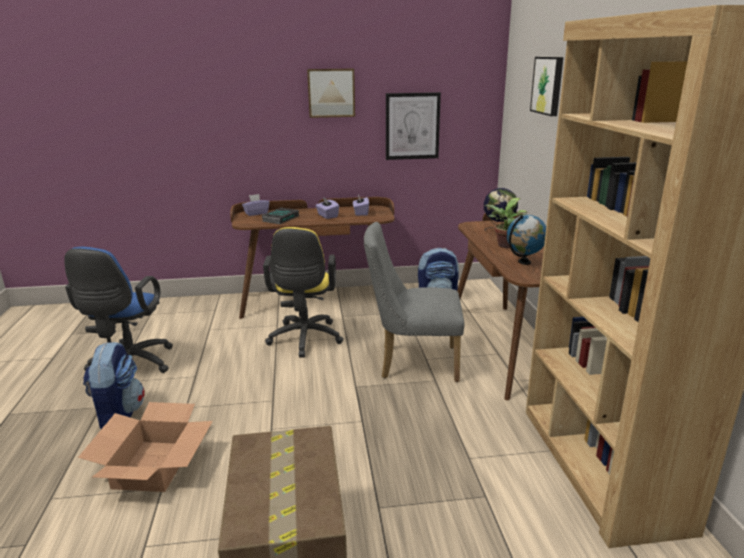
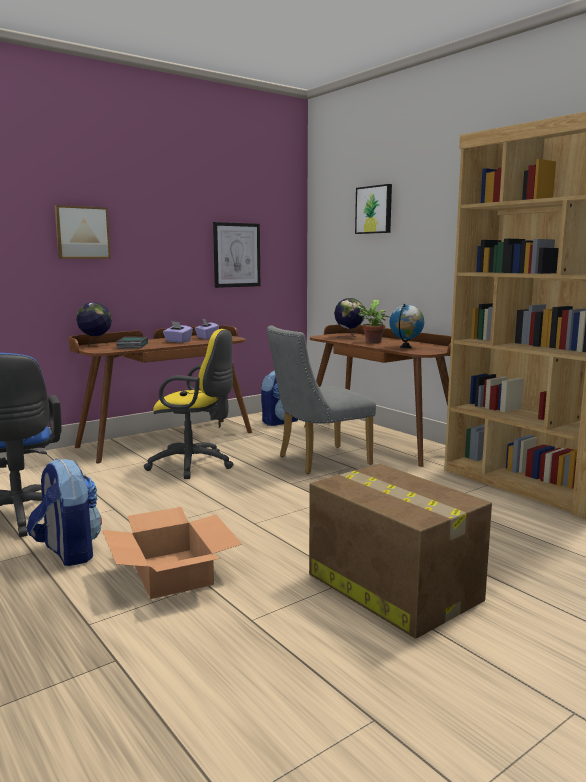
camera: 30 degrees left, 10 degrees down
purple tissue box [242,194,269,216] -> globe [76,302,112,347]
yellow office chair [263,227,344,358] -> yellow office chair turned 45 degrees counterclockwise [144,329,233,479]
picture [307,69,355,118] -> picture moved to [55,205,111,259]

